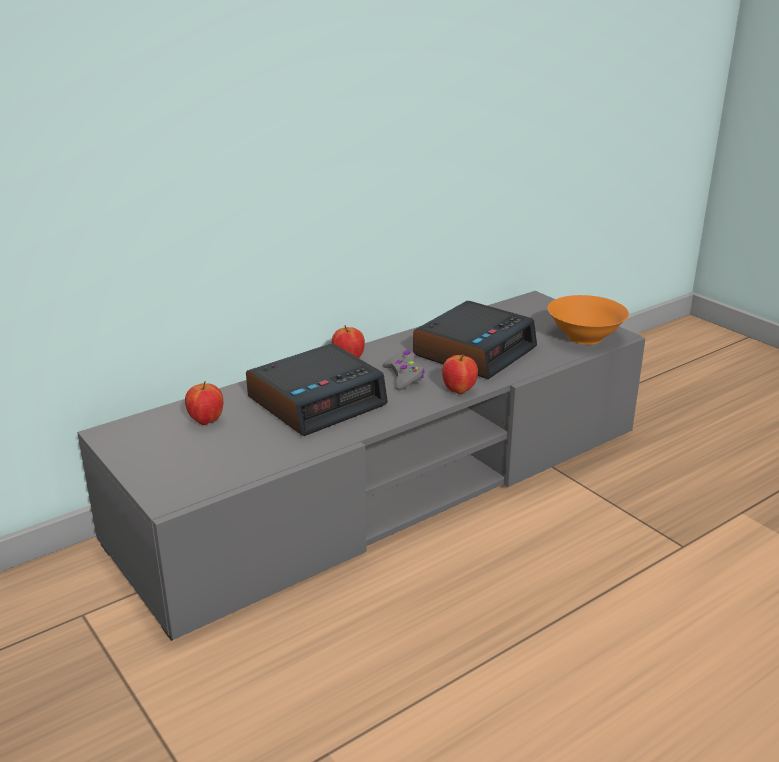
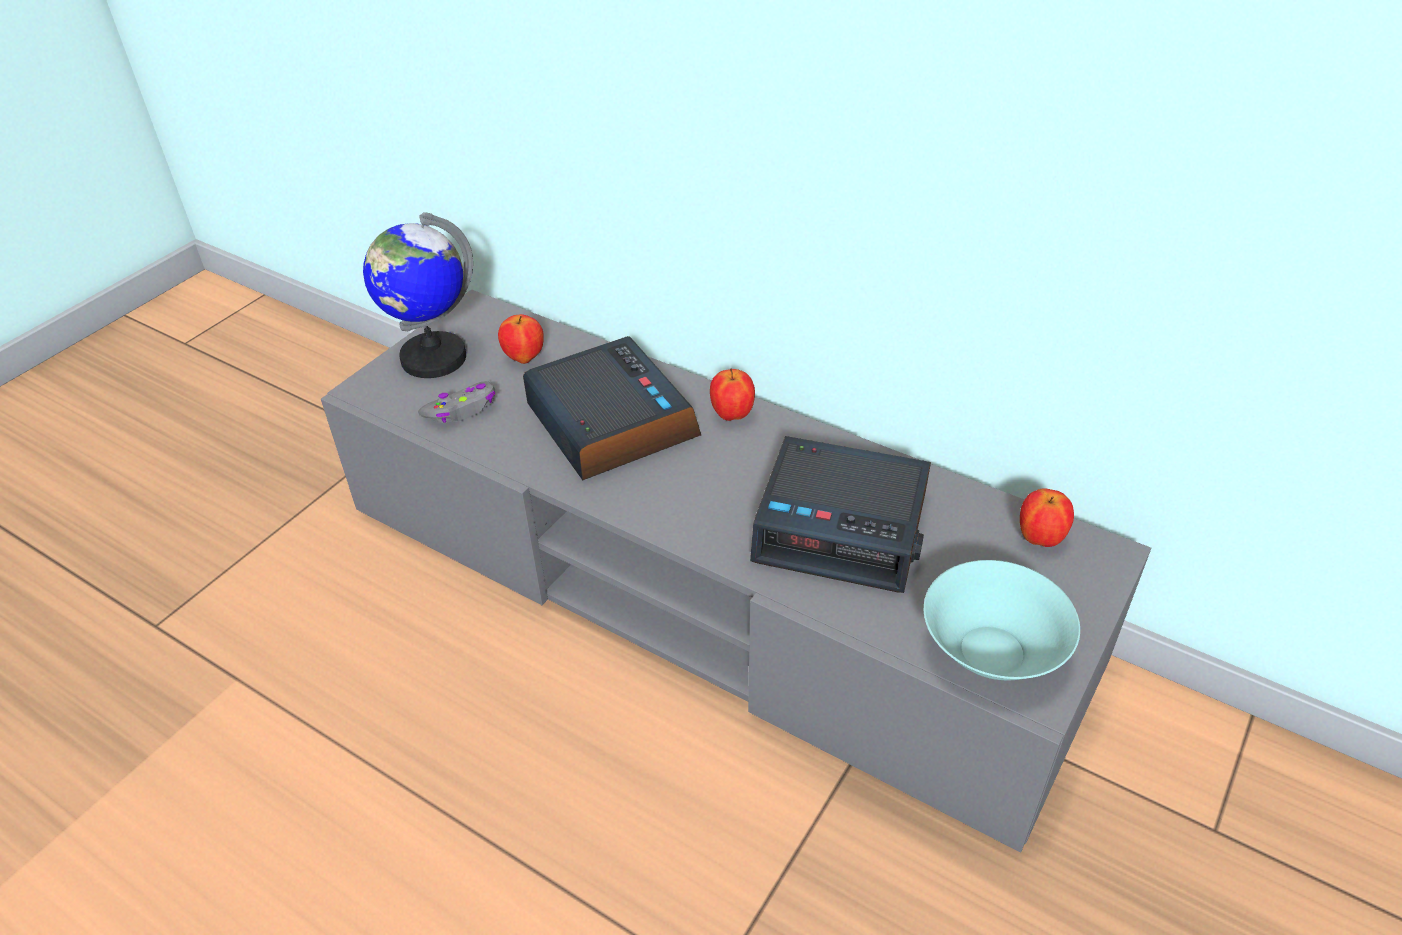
camera: 70 degrees right, 15 degrees up
alarm clock [246,343,388,436] -> alarm clock turned 150 degrees counterclockwise [523,336,701,480]
grey game controller [383,350,424,390] -> grey game controller moved to [418,381,495,423]
apple [442,354,478,394] -> apple moved to [1020,488,1074,547]
orange bowl [548,295,629,345] -> turquoise bowl [924,560,1080,680]
none -> globe [363,212,473,378]

